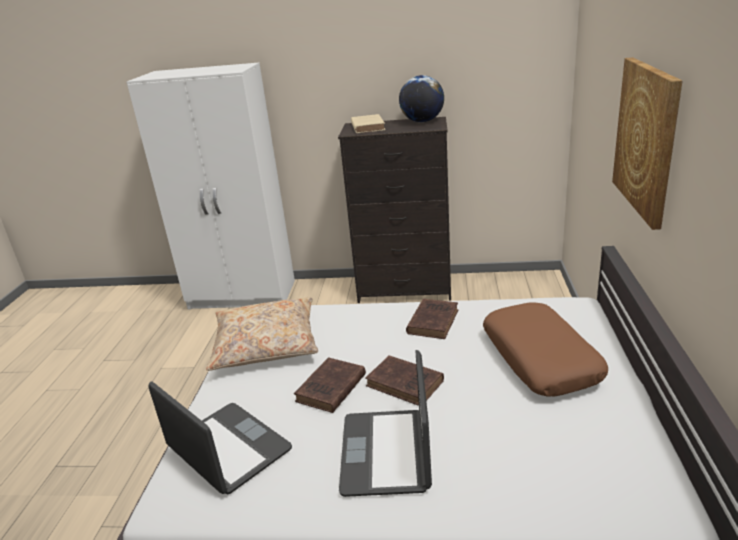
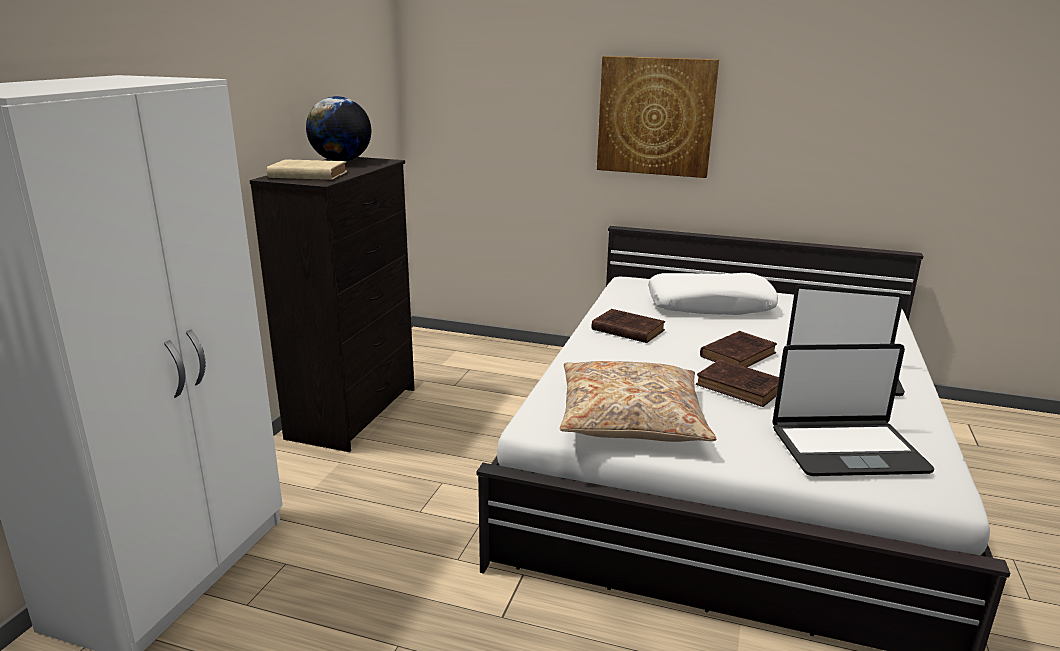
camera: 80 degrees left, 5 degrees down
laptop [149,381,292,494] -> laptop turned 150 degrees counterclockwise [772,344,934,476]
brown pillow [483,302,608,397] -> white pillow [648,273,778,315]

